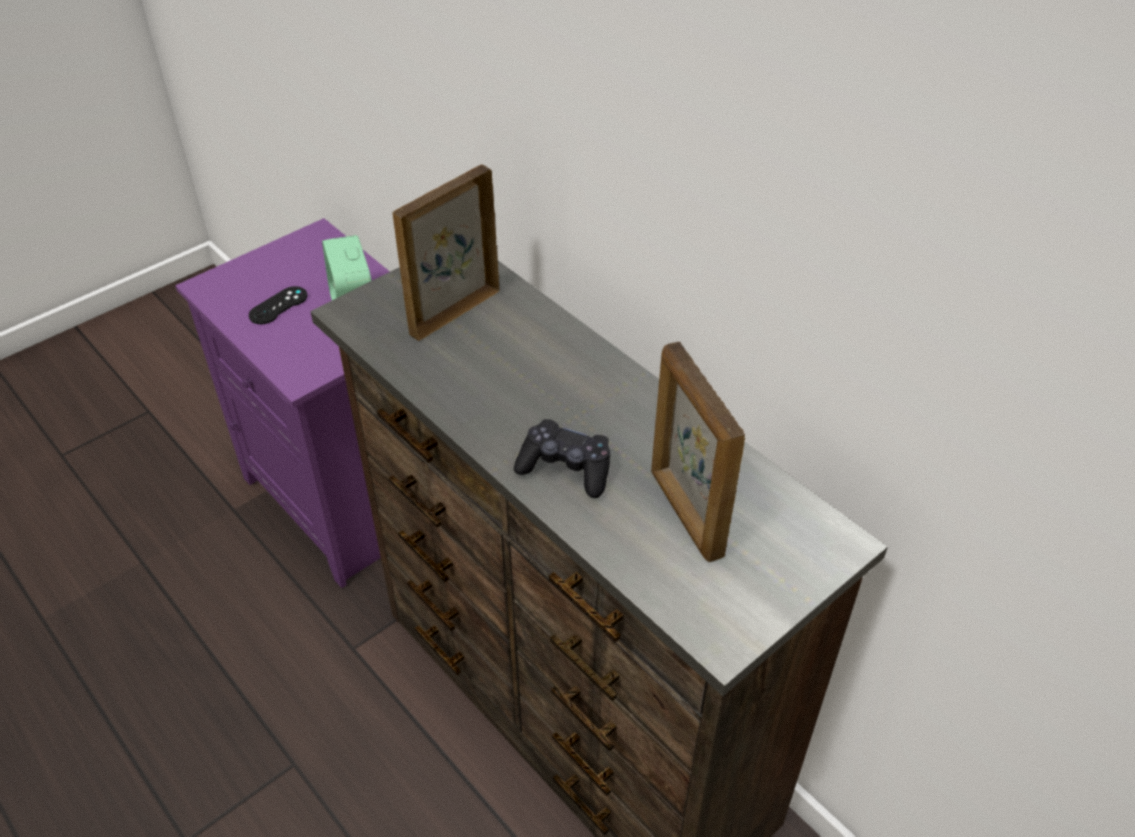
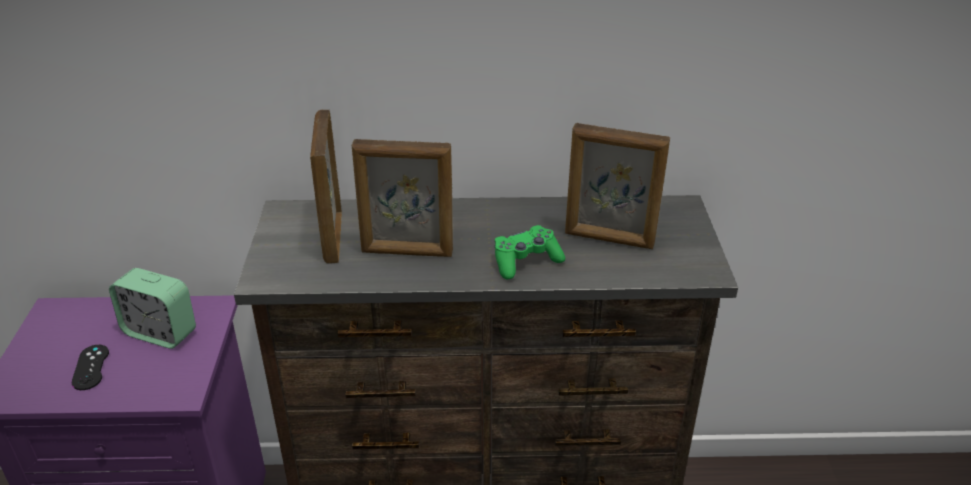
camera: 50 degrees left, 10 degrees down
black game controller [514,419,610,498] -> green game controller [495,225,565,280]
none -> picture frame [352,139,453,257]

